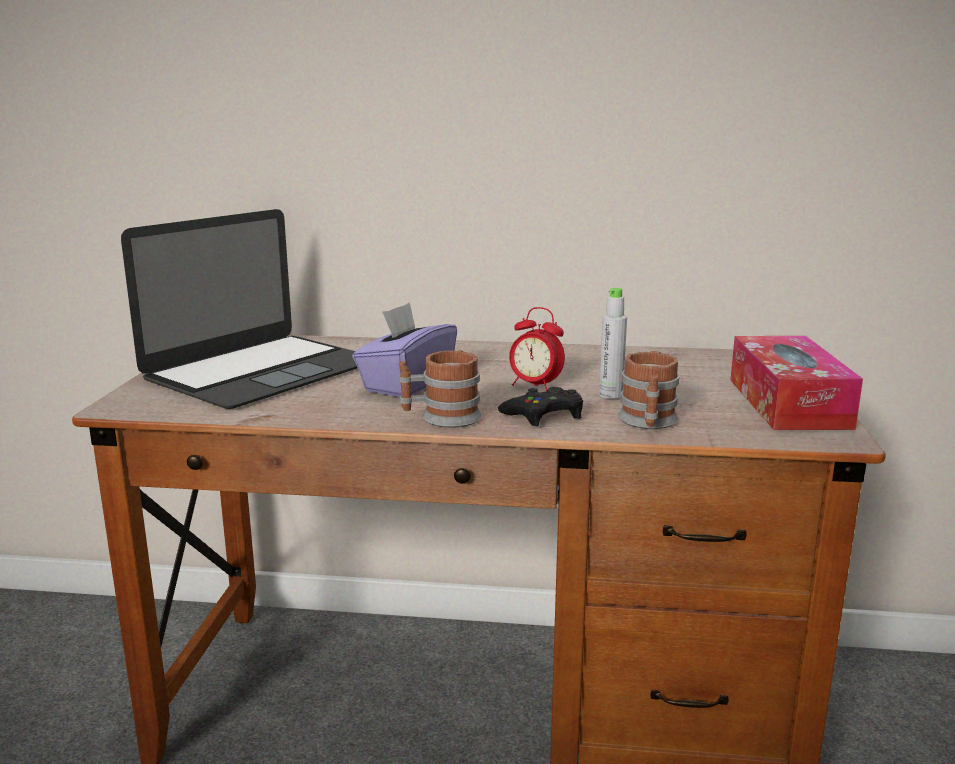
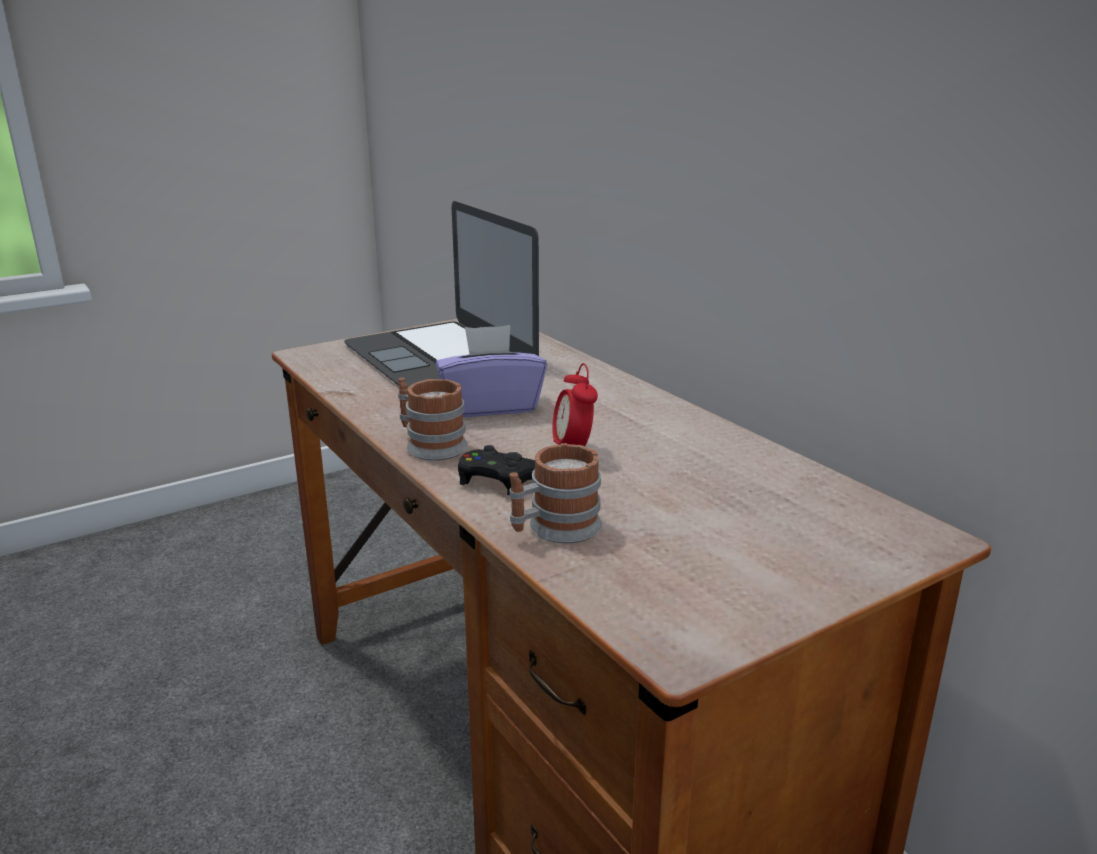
camera: 50 degrees right, 5 degrees up
laptop [121,209,358,409] -> laptop turned 60 degrees clockwise [344,201,539,387]
grey bottle [599,288,627,399] -> none
tissue box [730,336,863,430] -> none

